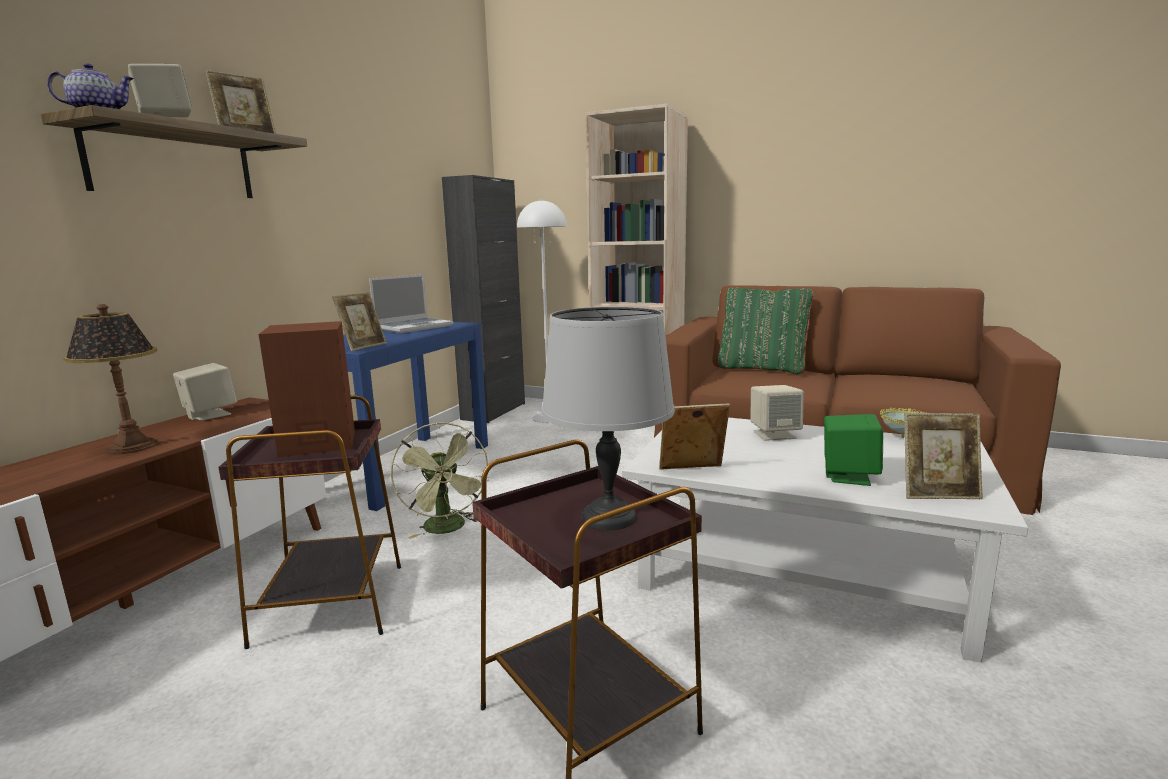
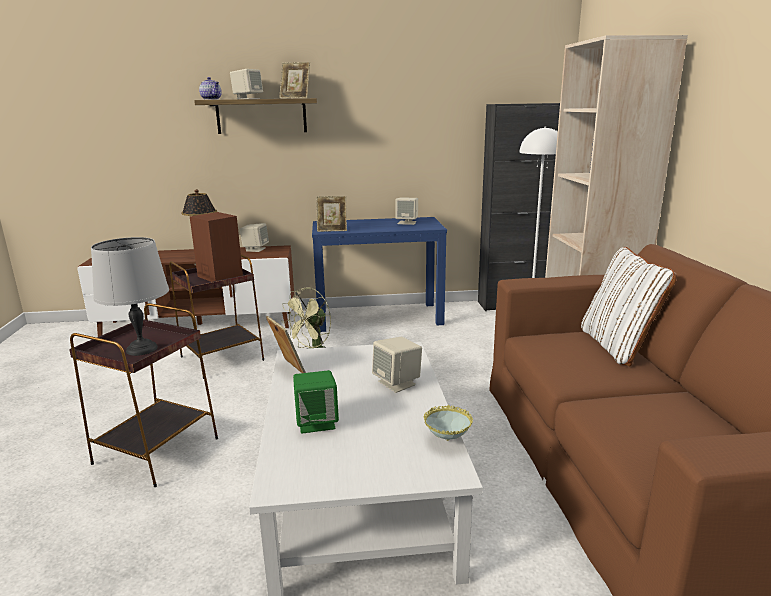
camera: 60 degrees right, 5 degrees up
laptop [369,274,453,333] -> beige speaker [395,197,418,225]
green pillow [718,287,813,374] -> white pillow [581,247,677,366]
picture frame [904,413,983,499] -> none

